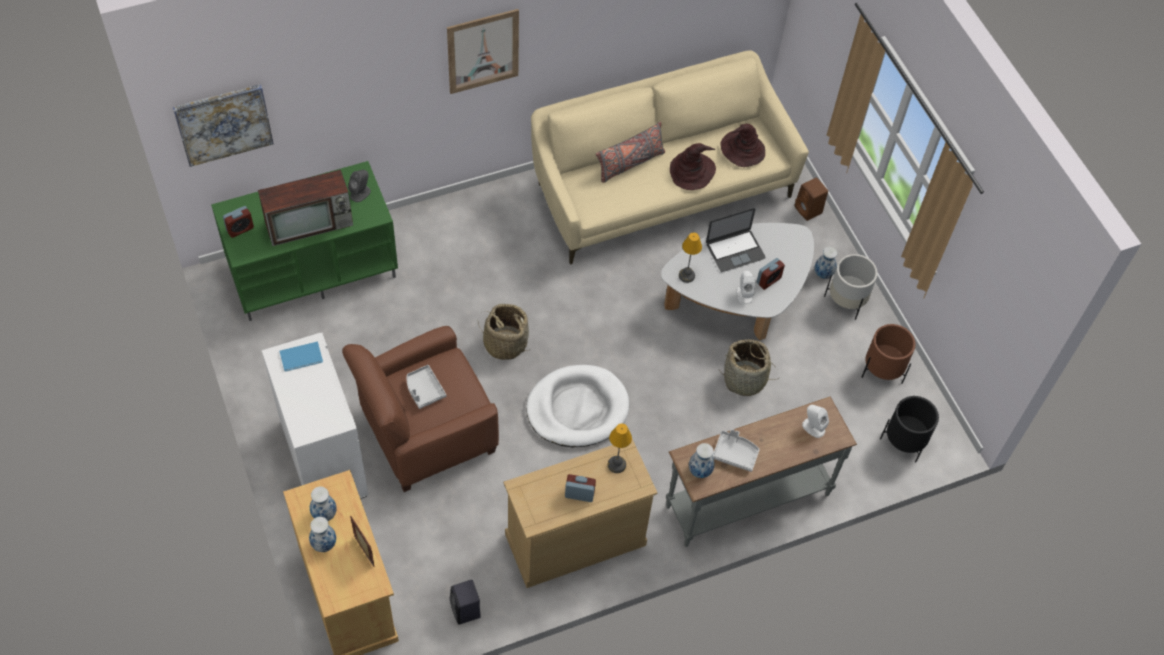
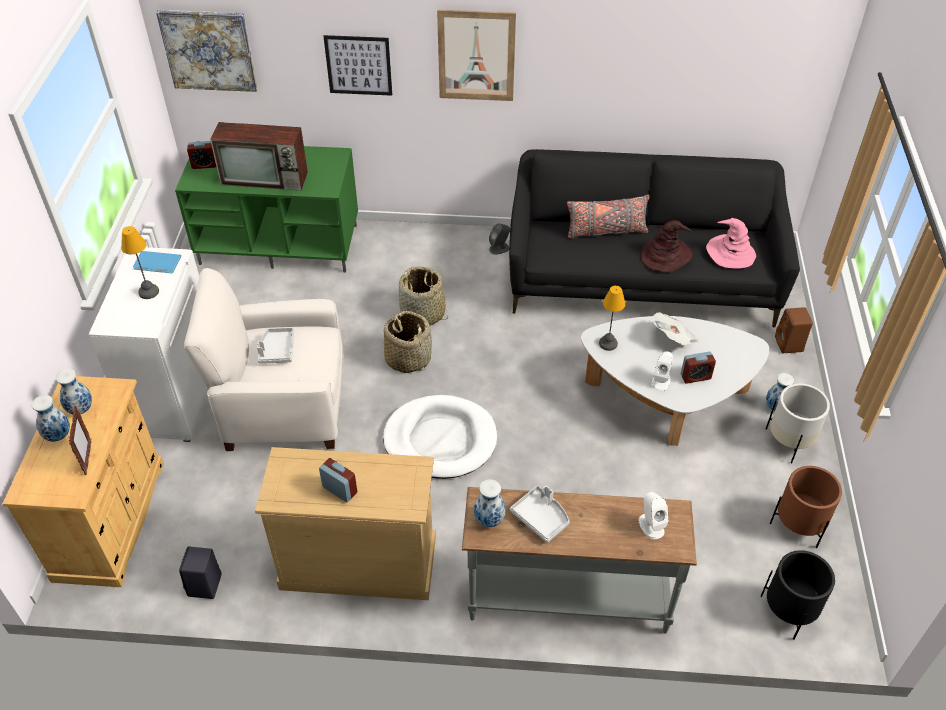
camera: 30 degrees right, 10 degrees down
brown armchair [342,326,499,492] -> white armchair [184,268,344,451]
grey speaker [348,170,371,202] -> grey speaker moved to [489,223,510,255]
beige sofa [531,50,809,265] -> black sofa [509,149,800,328]
table lamp [608,424,632,473] -> table lamp moved to [121,226,159,299]
laptop [706,208,766,272] -> newspaper [653,312,699,346]
basket [719,339,779,396] -> basket moved to [399,267,448,326]
brown hat [720,124,765,167] -> pink hat [706,218,756,269]
none -> picture [323,35,392,96]

